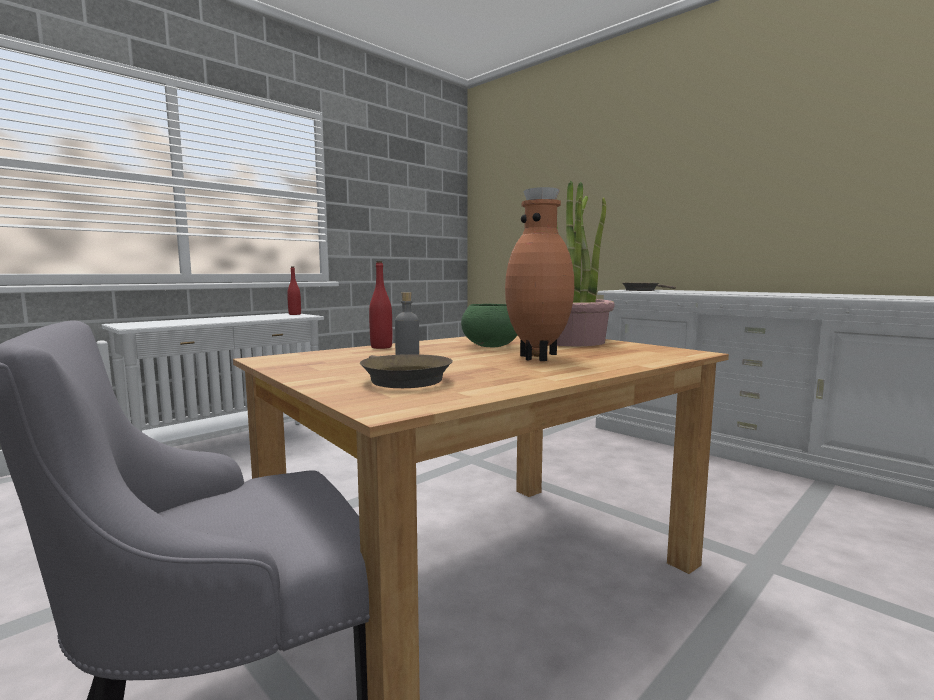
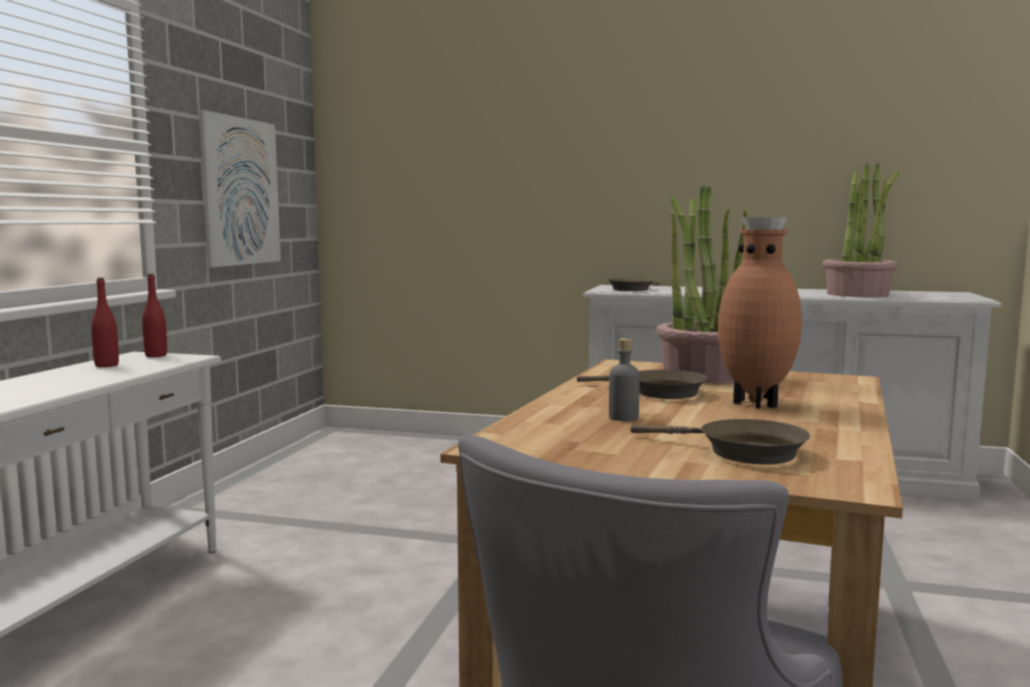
camera: 30 degrees left, 0 degrees up
red bottle [369,261,392,349] -> red bottle moved to [91,278,119,367]
green bowl [461,304,517,348] -> brown frying pan [577,370,707,399]
none -> picture [199,110,281,268]
none -> potted plant [822,163,900,297]

